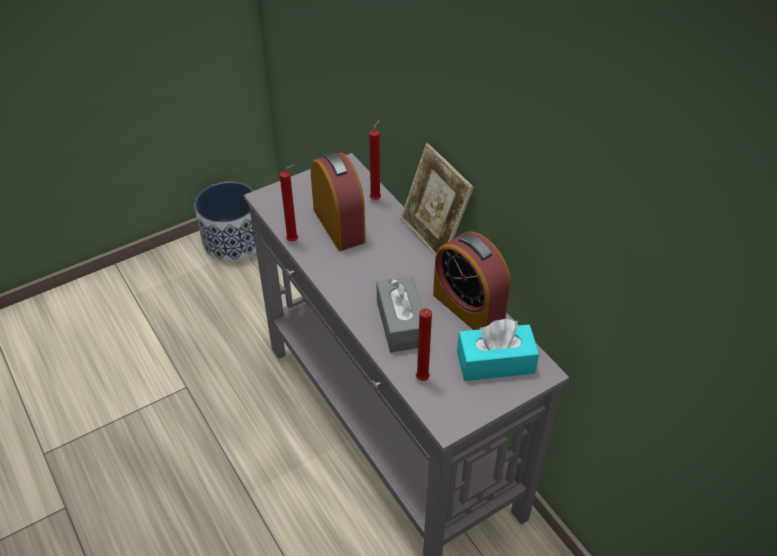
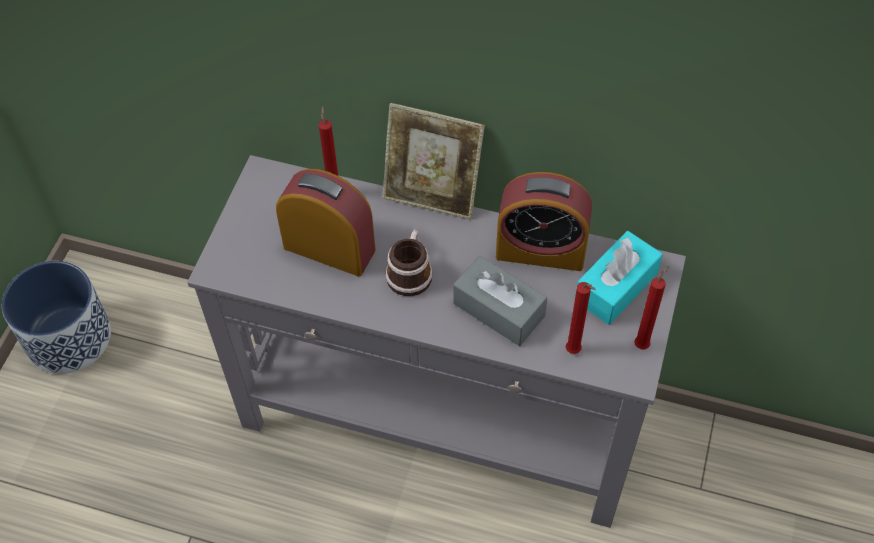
camera: 40 degrees left, 10 degrees up
red candle [280,164,298,242] -> red candle moved to [634,266,669,349]
none -> mug [385,230,433,296]

